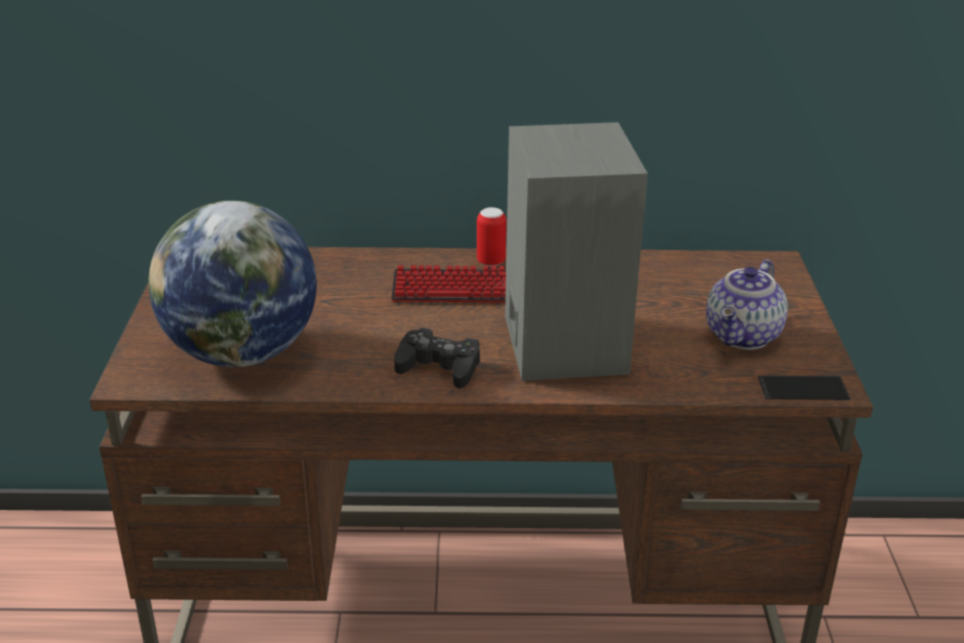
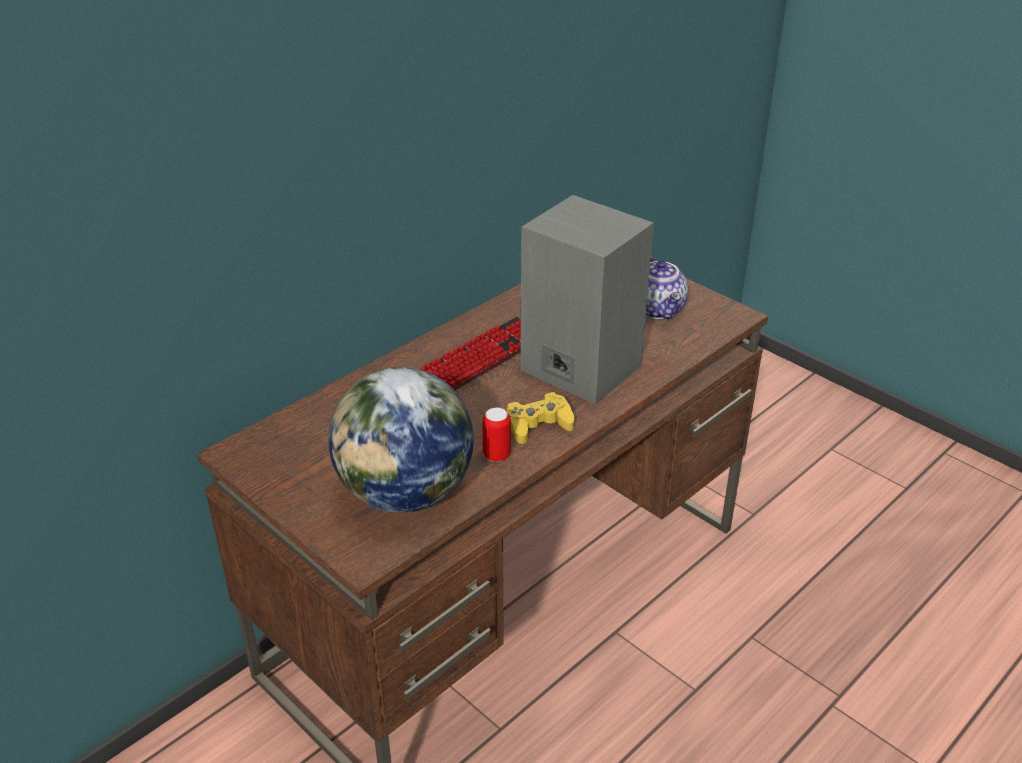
camera: 45 degrees left, 5 degrees up
black game controller [394,328,480,389] -> yellow game controller [506,392,574,444]
can [477,207,506,267] -> can moved to [482,408,511,462]
phone [758,375,850,400] -> none

